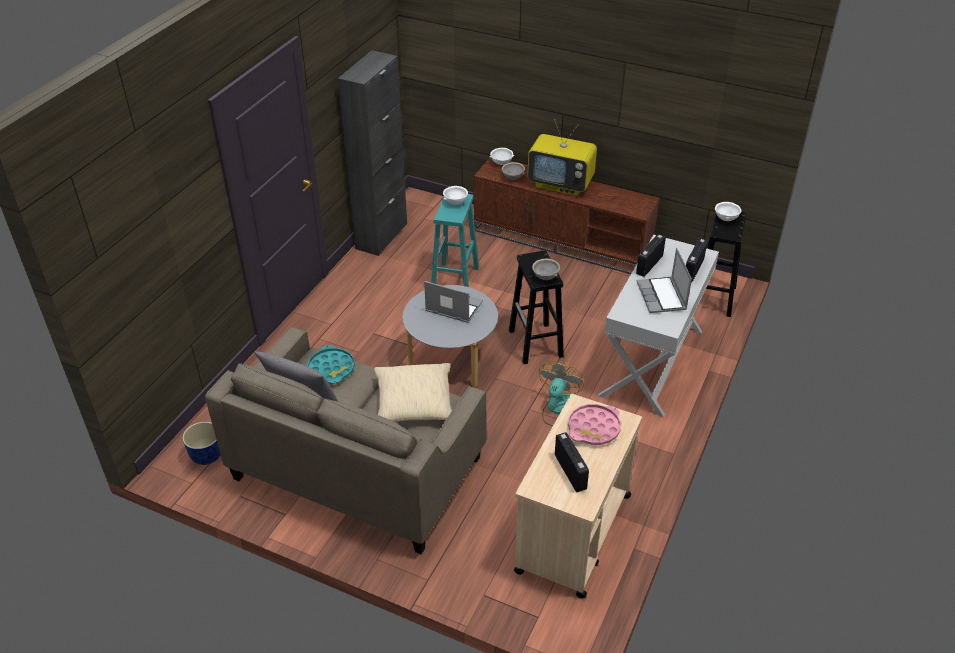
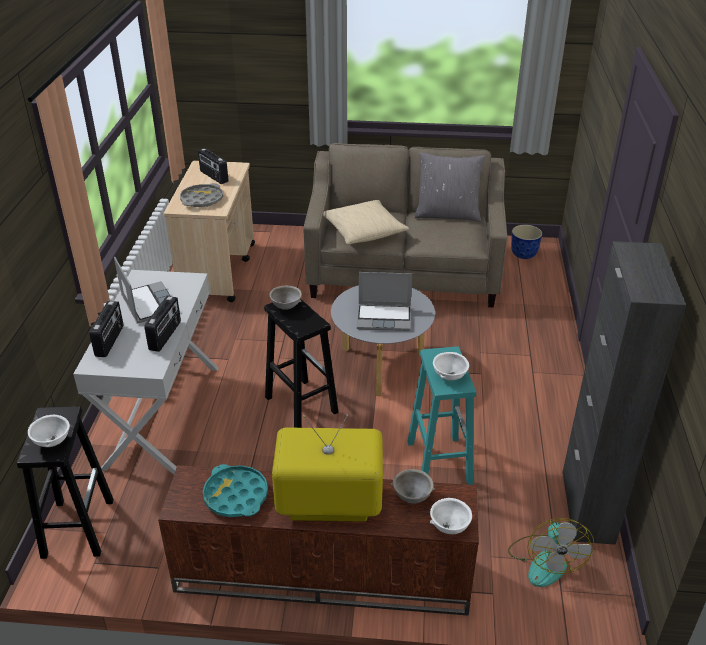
camera: 160 degrees right, 5 degrees down
turquoise tray [307,345,355,384] -> turquoise tray moved to [203,464,268,517]
fan [539,361,584,426] -> fan moved to [508,518,594,587]
pink tray [568,404,621,445] -> grey tray [180,183,223,207]

